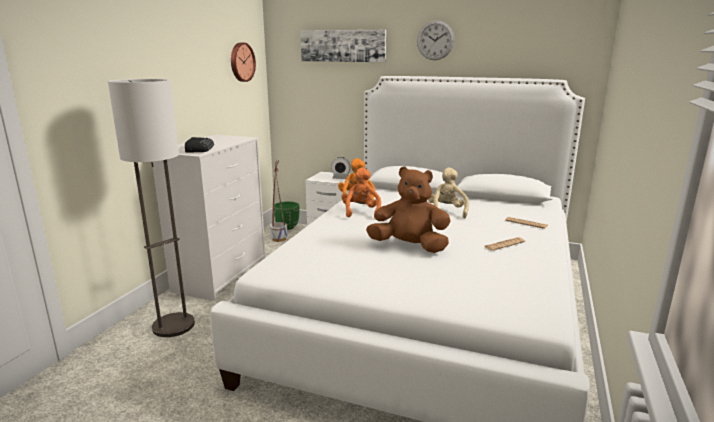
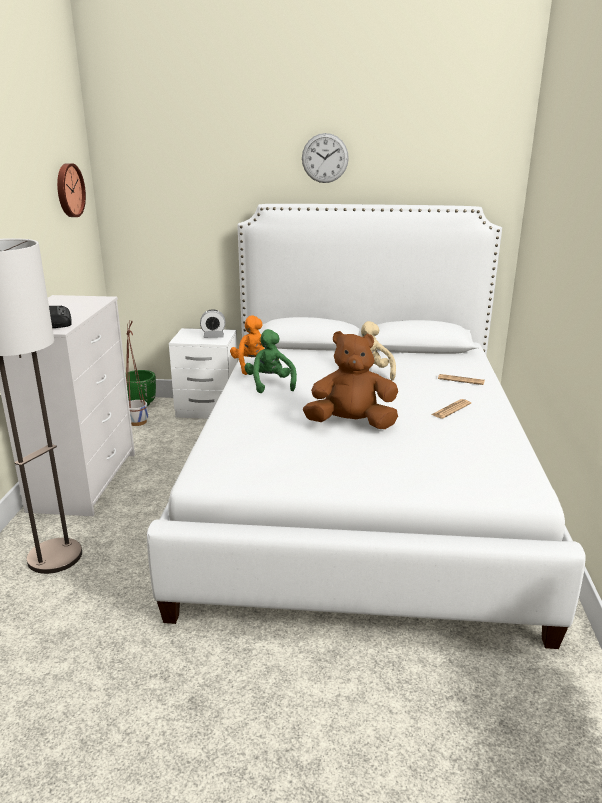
camera: 15 degrees left, 5 degrees up
picture [300,30,386,62] -> none
orange plush toy [341,167,381,218] -> green plush toy [245,329,297,393]

